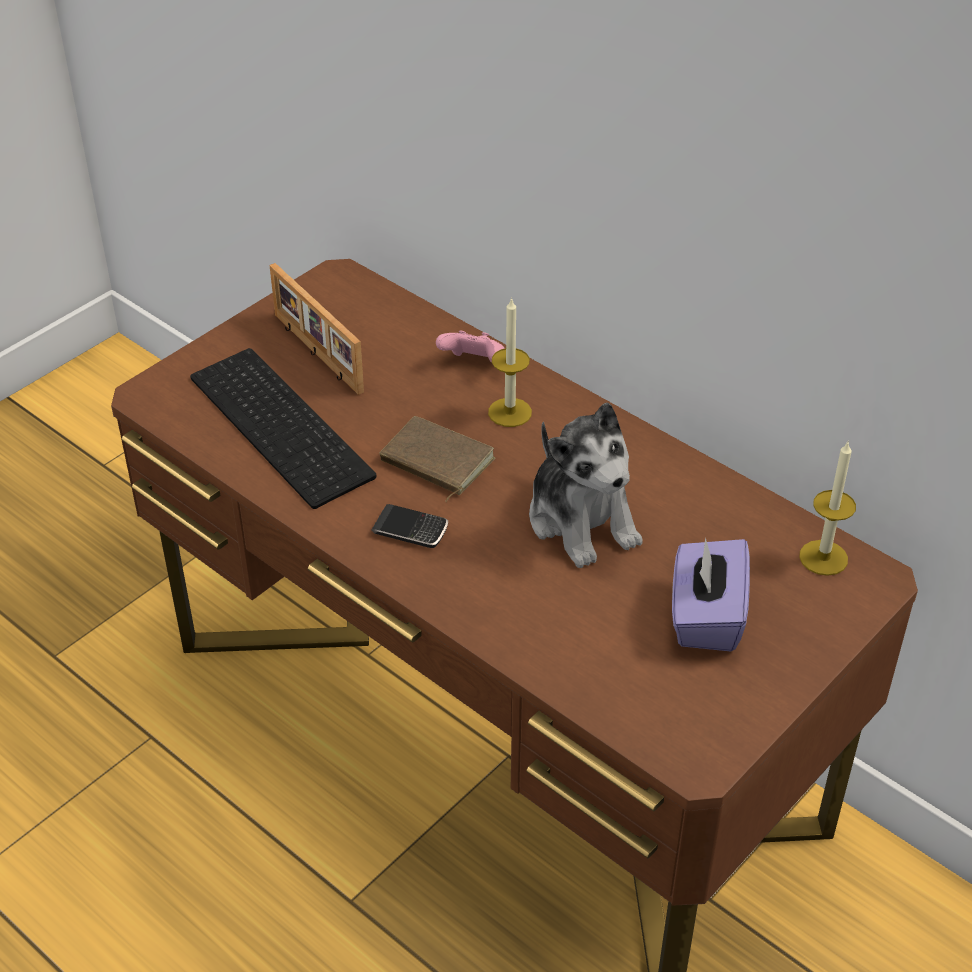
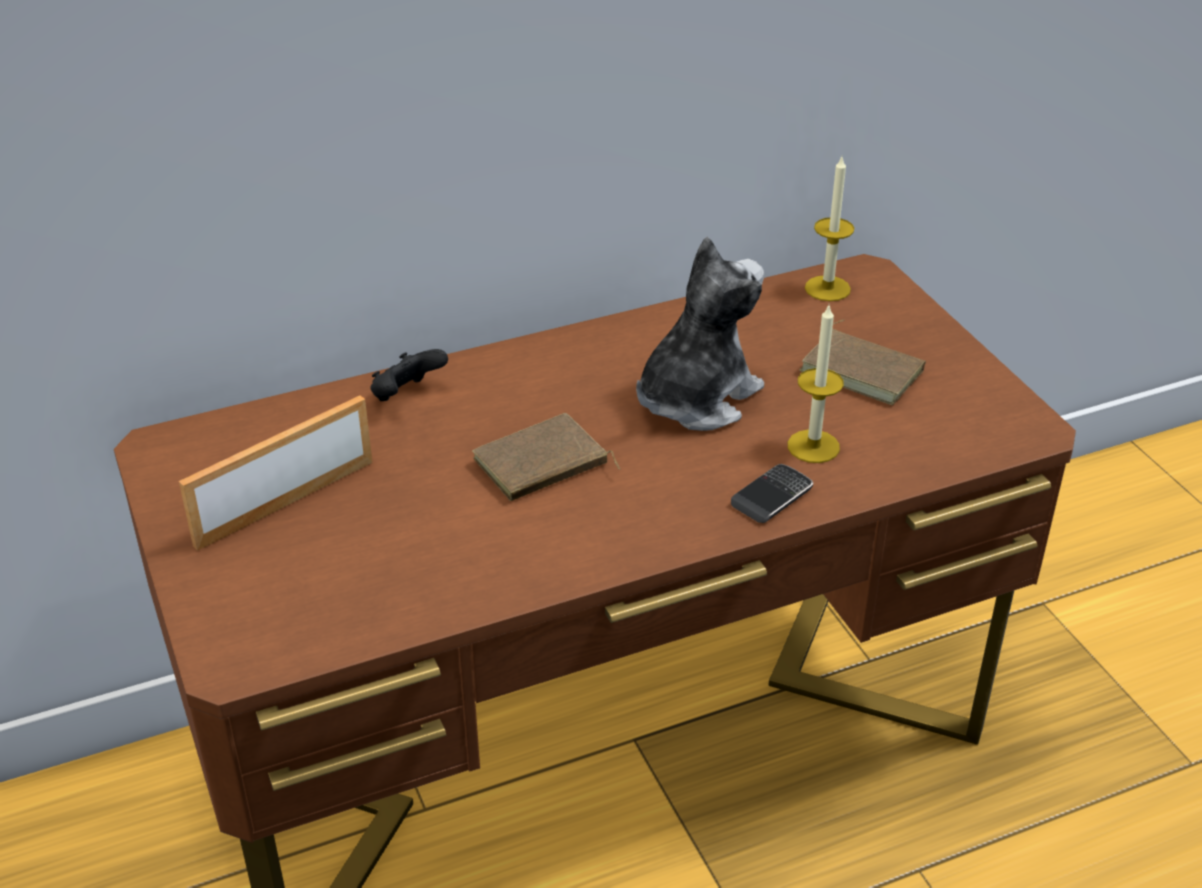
camera: 65 degrees left, 5 degrees down
keyboard [190,348,376,509] -> none
picture frame [269,263,364,395] -> picture frame turned 150 degrees clockwise [179,395,373,551]
phone [372,504,448,548] -> phone moved to [731,464,813,523]
pink game controller [436,331,505,363] -> black game controller [370,349,448,401]
candle [488,297,532,427] -> candle moved to [788,306,844,463]
plush toy [529,402,643,568] -> plush toy turned 45 degrees counterclockwise [636,237,764,431]
purple tissue box [672,538,750,651] -> brown book [799,320,926,405]

